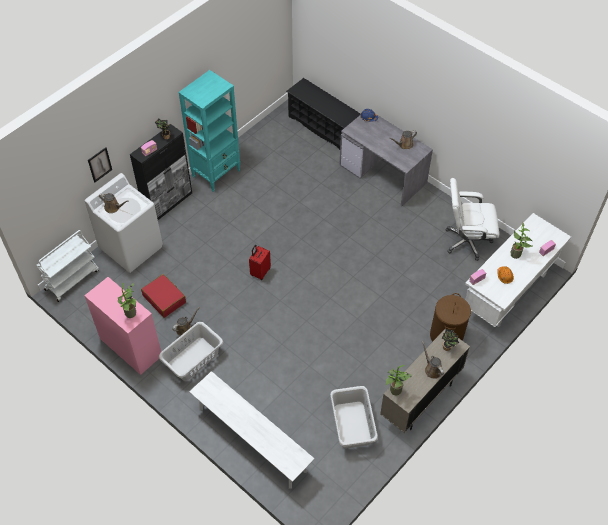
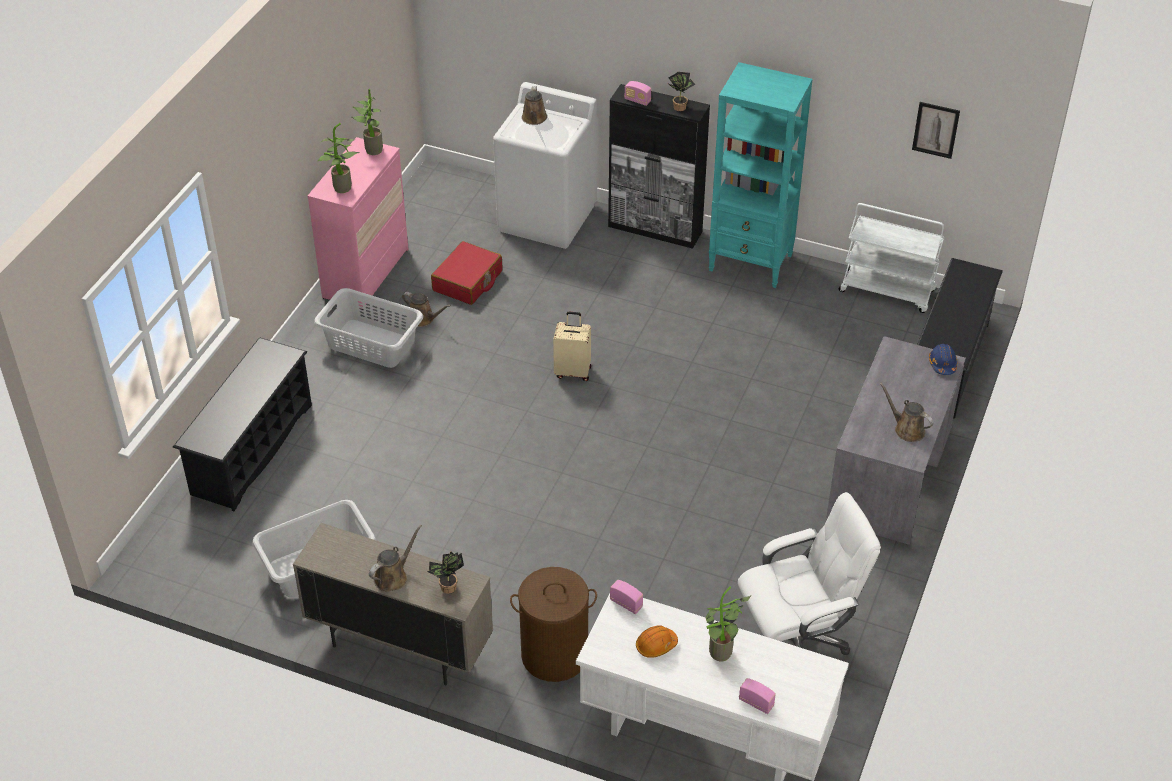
camera: 70 degrees right, 10 degrees down
white cart [36,230,99,302] -> white cart moved to [839,203,944,313]
picture [88,147,112,183] -> picture moved to [912,102,960,159]
white bench [189,371,315,489] -> black shoe rack [173,337,312,511]
red suitcase [249,245,271,280] -> beige suitcase [553,312,591,381]
potted plant [385,365,412,395] -> potted plant moved to [351,89,383,155]
white office chair [445,178,499,261] -> white office chair turned 90 degrees clockwise [738,492,881,655]

